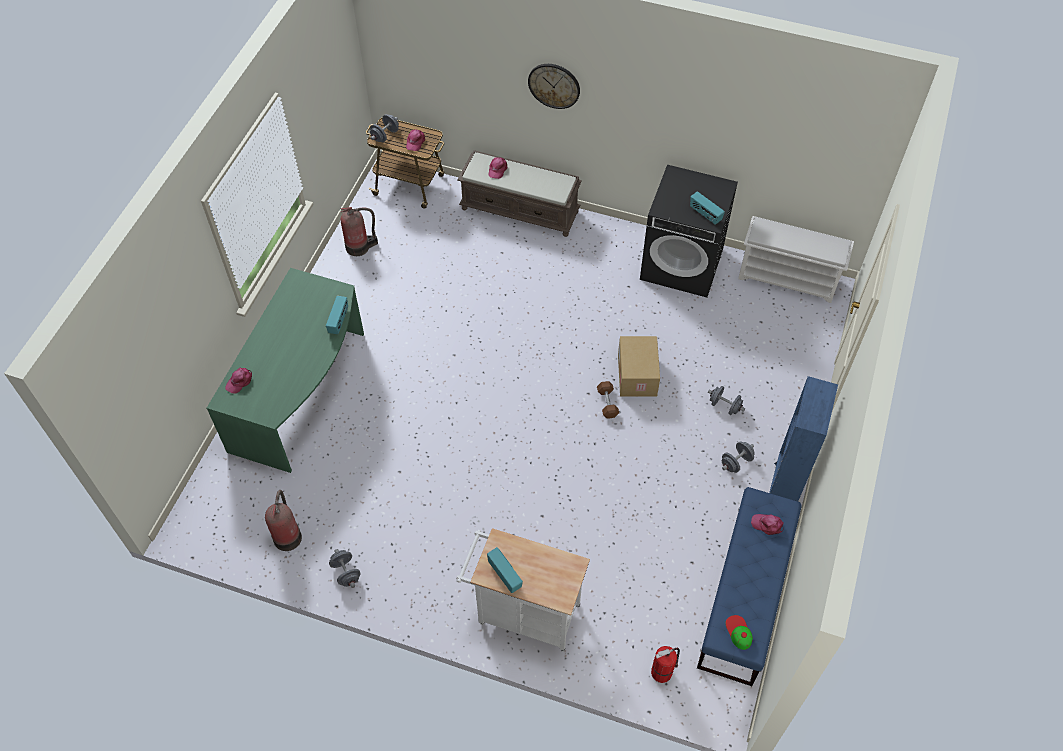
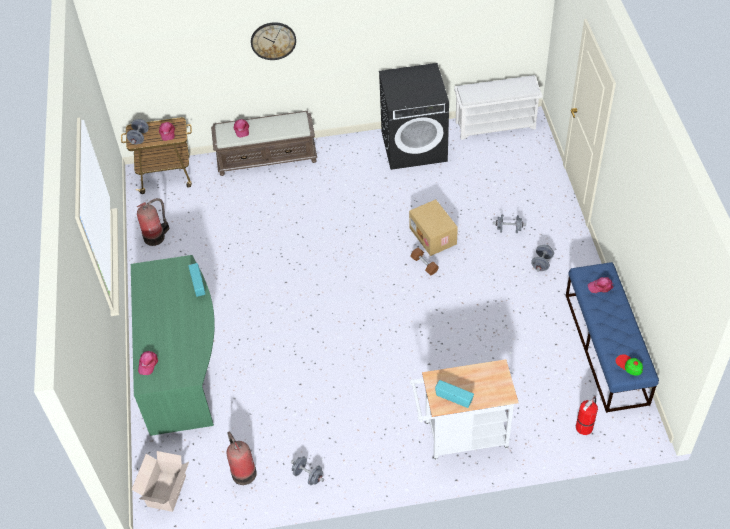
camera: 25 degrees left, 5 degrees down
radio [690,191,725,225] -> none
blue bookcase [769,376,838,501] -> none
none -> cardboard box [132,451,189,512]

